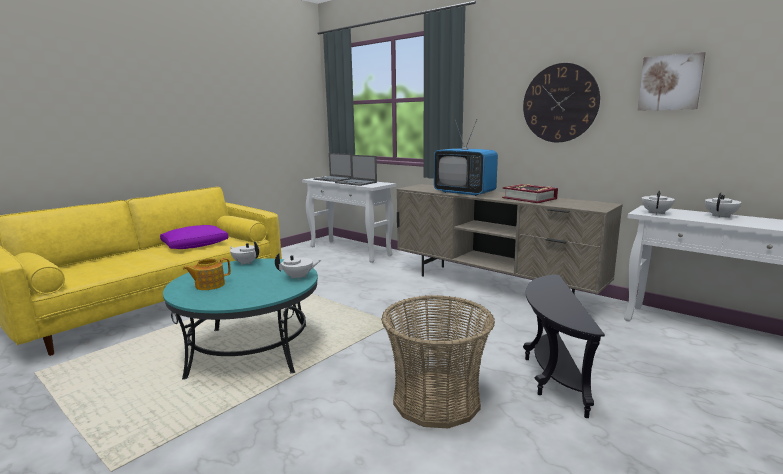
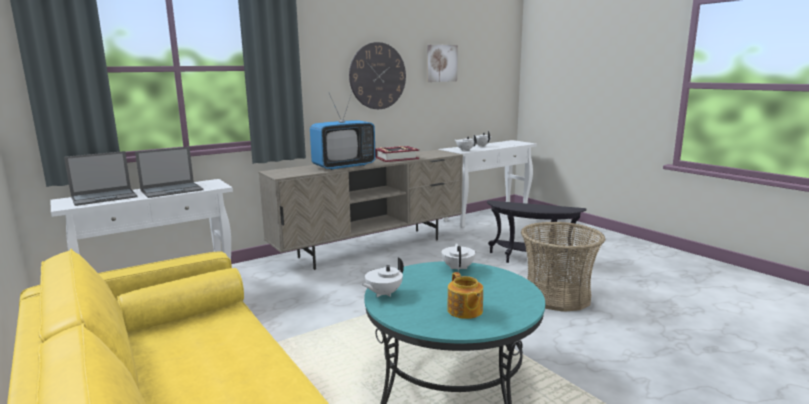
camera: 75 degrees left, 0 degrees up
purple pillow [160,225,228,249] -> none

